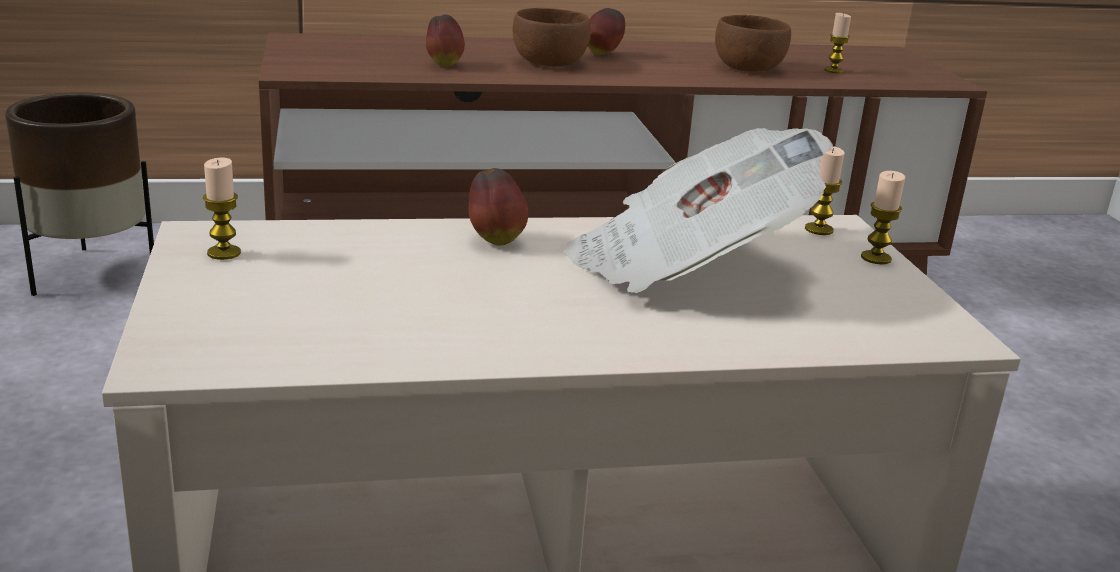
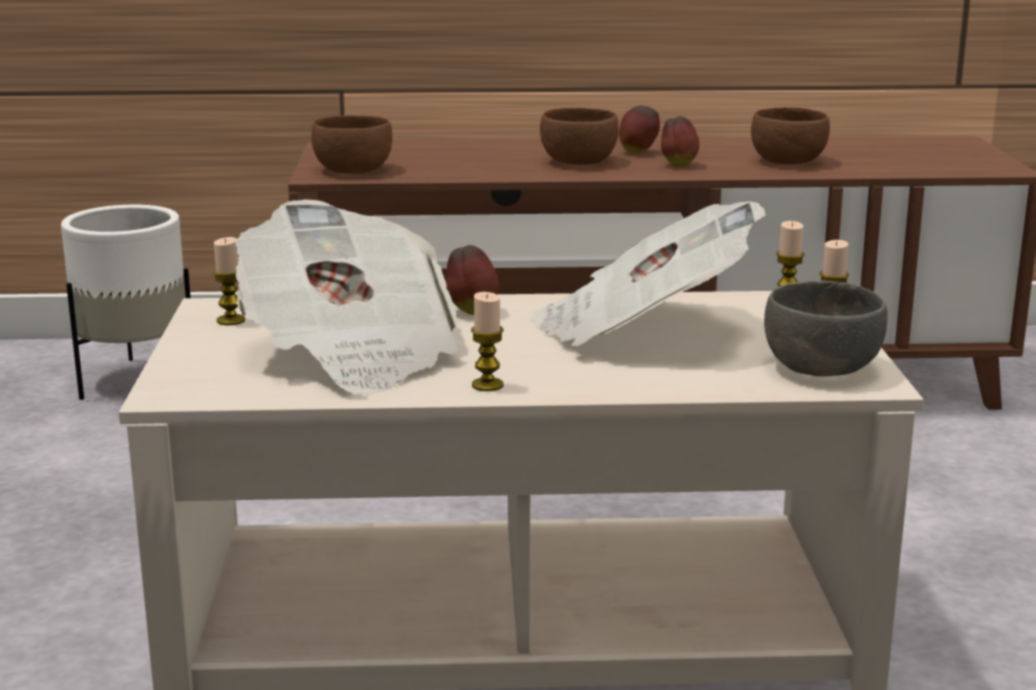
camera: 10 degrees right, 5 degrees down
brown planter [5,92,154,296] -> white planter [61,205,191,400]
apple [426,15,465,67] -> apple moved to [661,116,699,167]
candle [824,13,851,73] -> candle moved to [471,292,504,391]
none -> newspaper [236,200,463,396]
none -> brown bowl [311,115,392,173]
none -> grey bowl [764,281,888,377]

